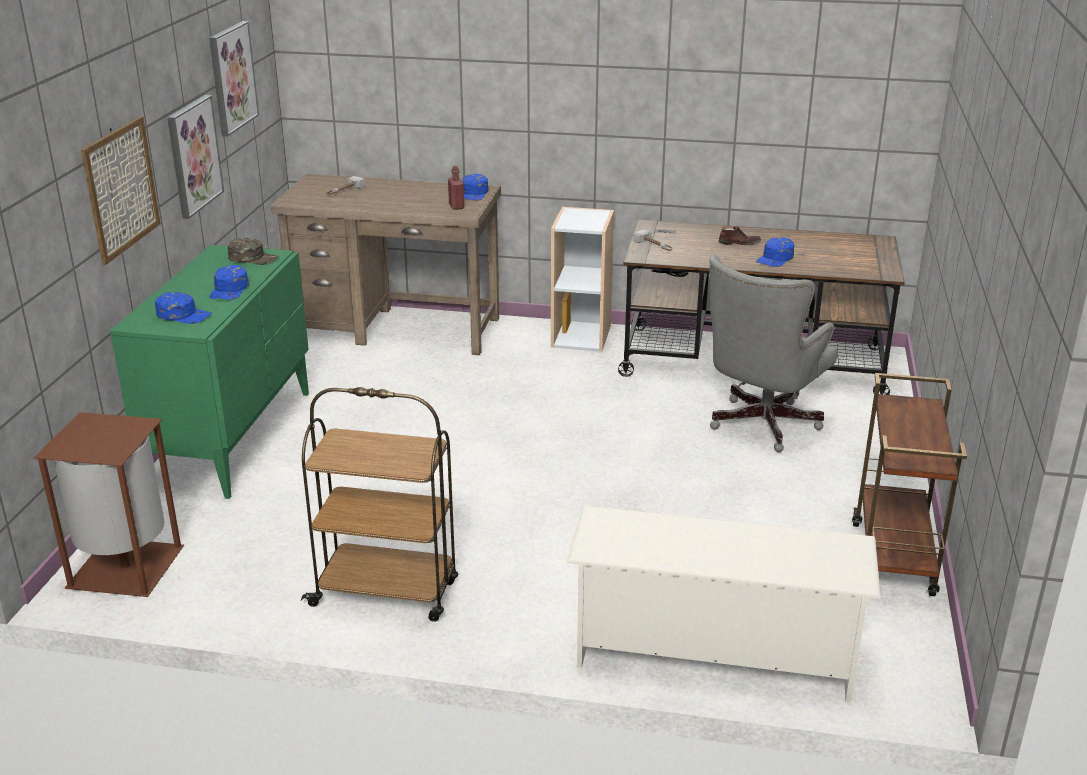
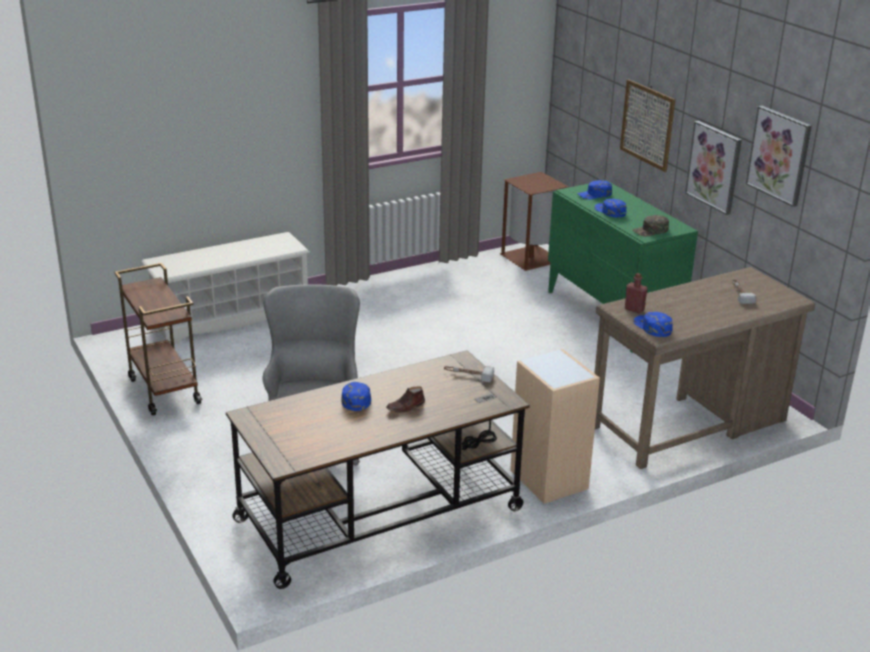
camera: 140 degrees right, 0 degrees up
brown cart [301,387,459,622] -> none

